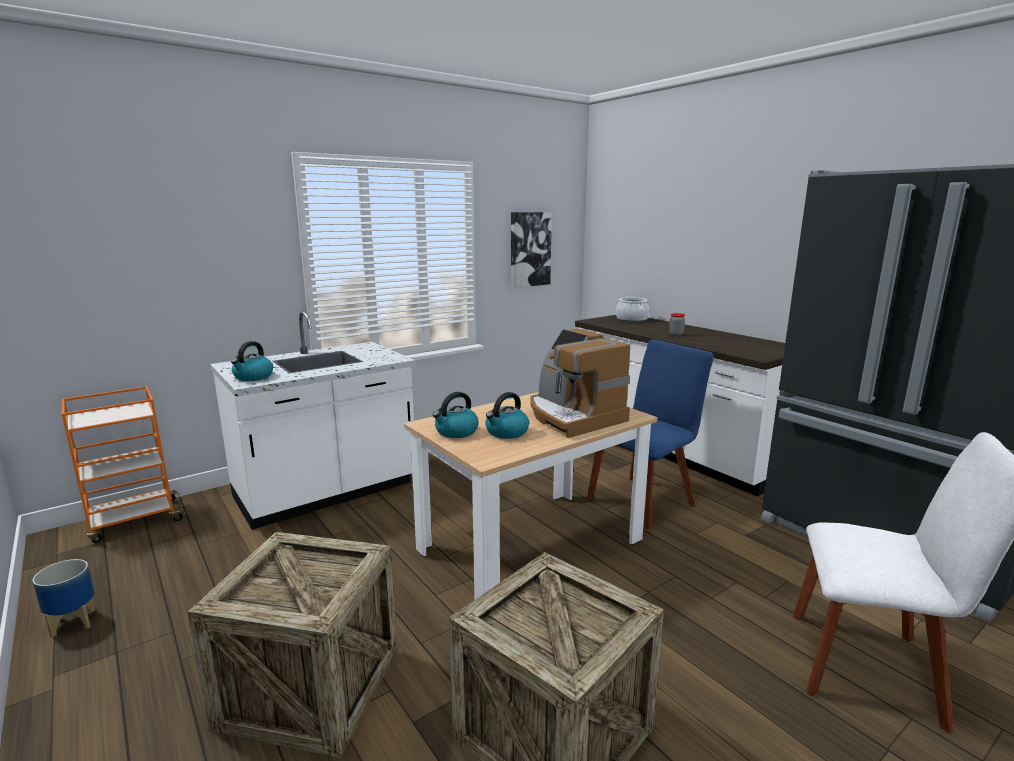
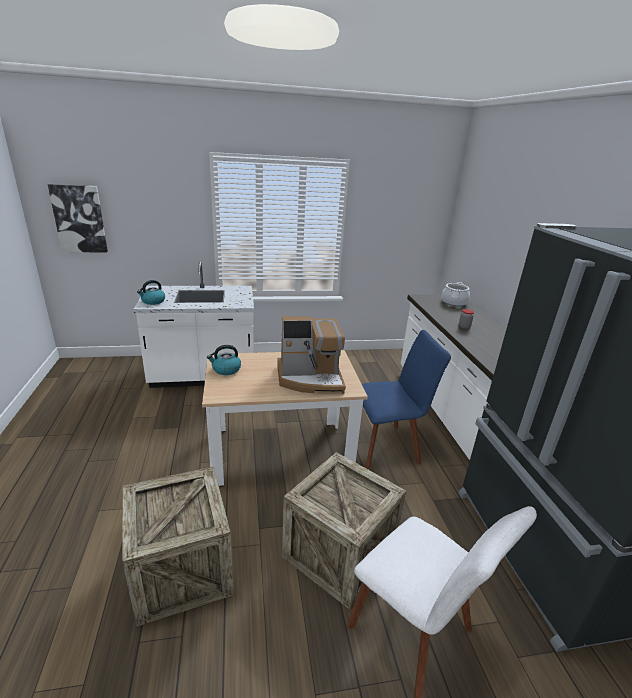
camera: 25 degrees right, 10 degrees up
planter [33,559,96,638] -> none
orange cart [62,386,187,543] -> none
crate [187,532,397,758] -> crate moved to [282,452,406,610]
kettle [485,392,529,439] -> none
picture [511,212,552,288] -> picture moved to [48,184,108,253]
coffee machine [531,329,630,438] -> coffee machine turned 90 degrees counterclockwise [277,316,346,394]

